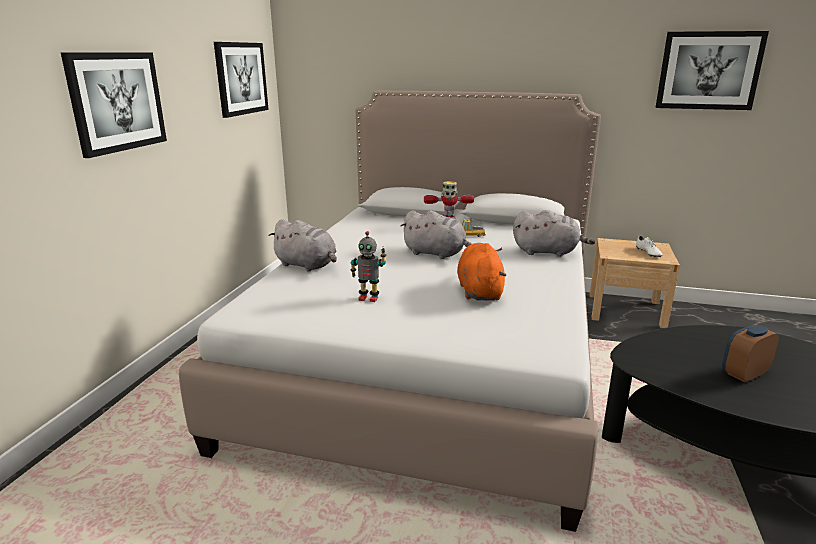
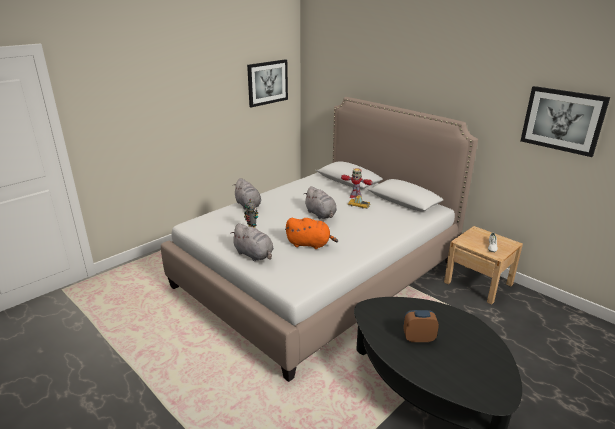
camera: 30 degrees right, 5 degrees up
picture [61,52,167,158] -> none
orange plush toy [457,243,506,301] -> orange plush toy turned 75 degrees clockwise [285,218,338,249]
grey plush toy [513,210,595,257] -> grey plush toy moved to [230,223,274,261]

